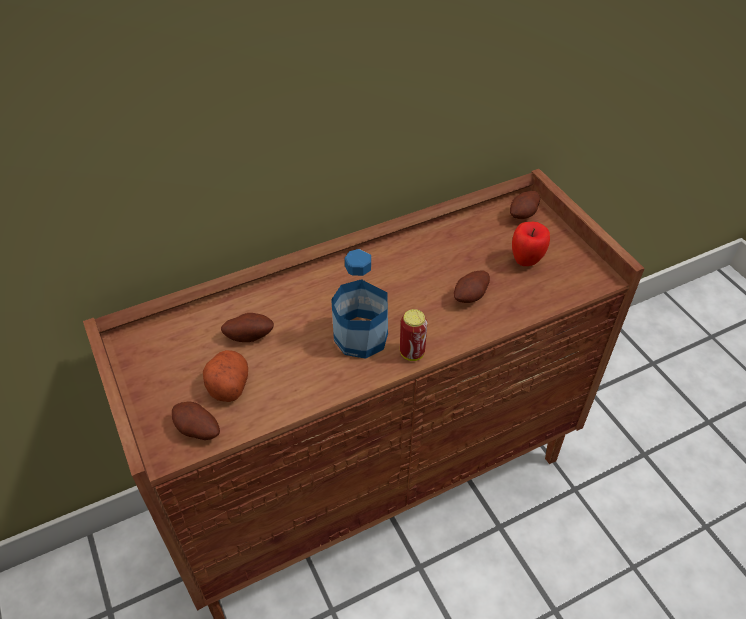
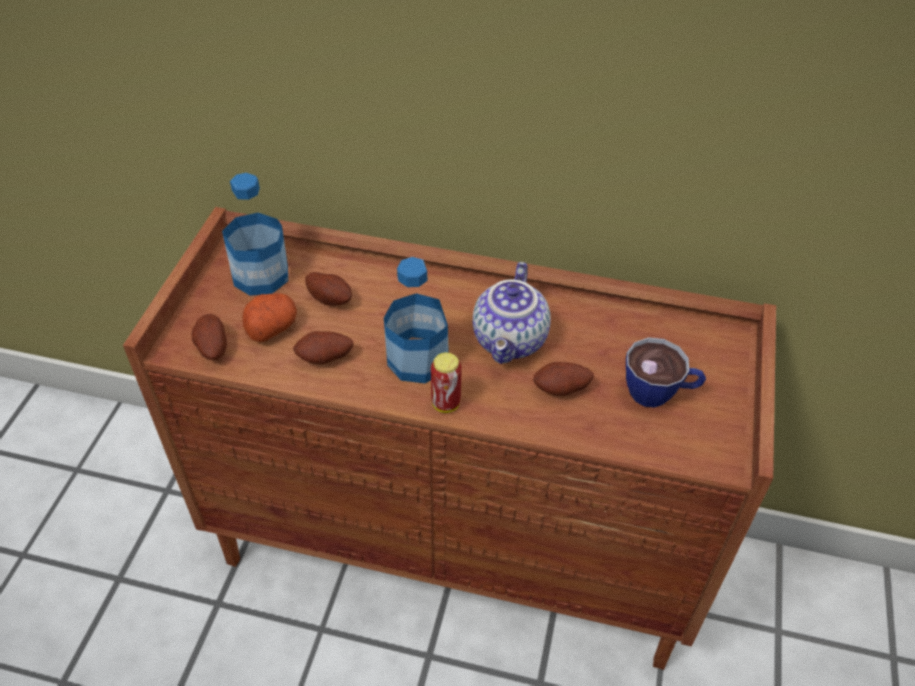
camera: 40 degrees right, 0 degrees up
potato [510,191,540,219] -> potato moved to [293,331,353,364]
apple [512,222,550,266] -> cup [626,337,706,408]
none -> bottle [222,173,288,296]
none -> teapot [473,262,551,364]

